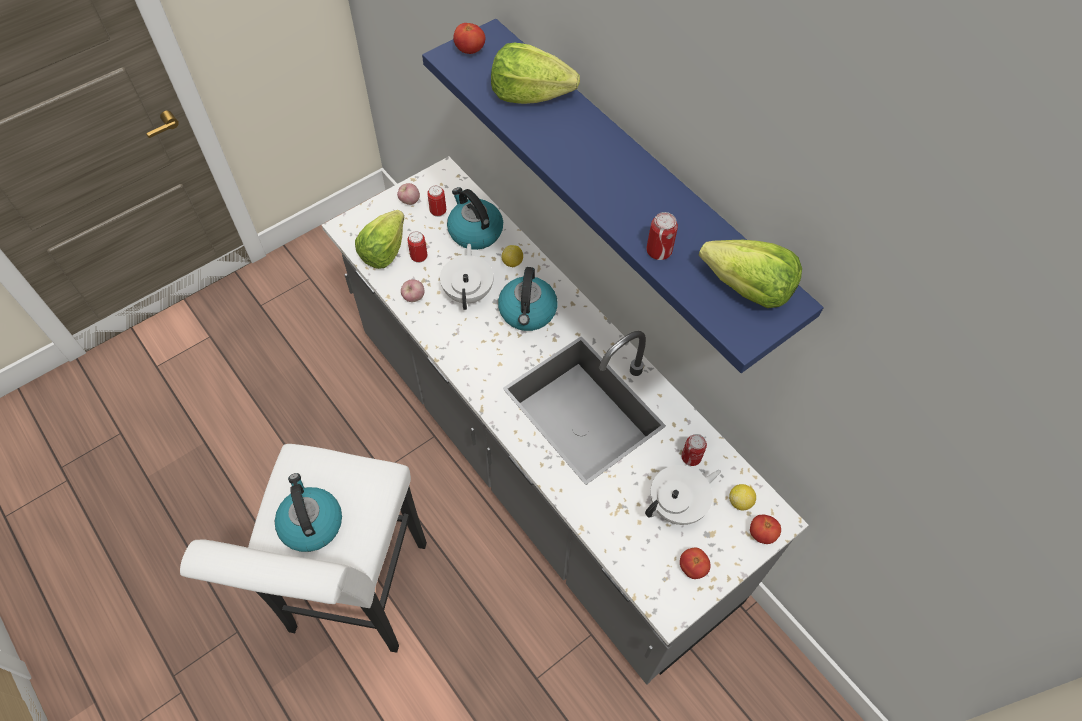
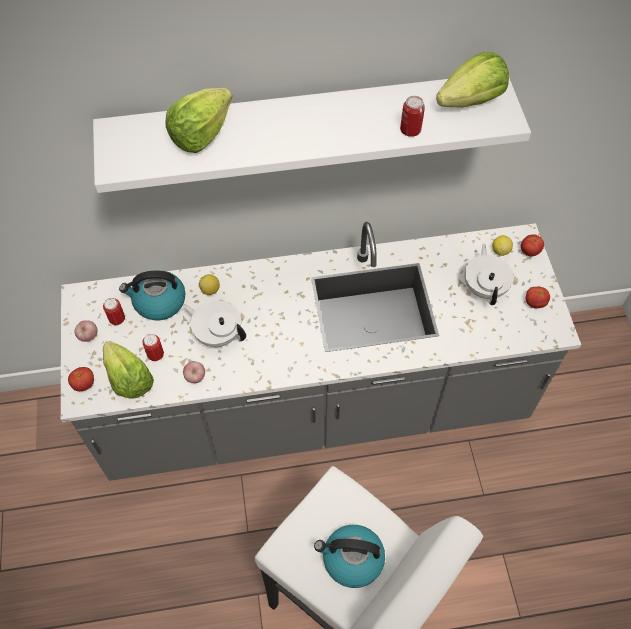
camera: 60 degrees left, 0 degrees up
blue shelf [422,19,824,373] -> white shelf [93,78,531,193]
tomato [453,23,485,54] -> tomato moved to [68,367,94,391]
kettle [498,267,558,331] -> none
can [681,434,707,466] -> none

